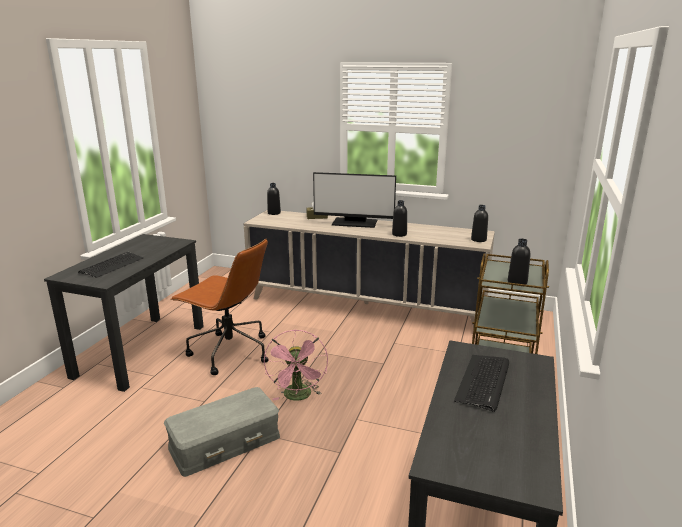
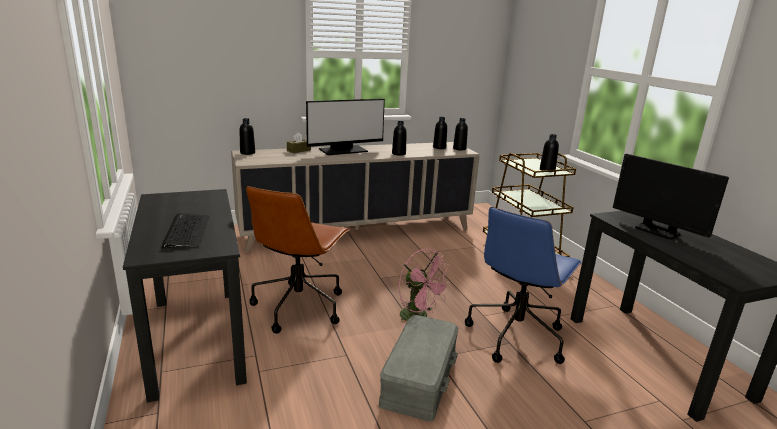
camera: 40 degrees left, 0 degrees up
brown office chair [170,238,268,375] -> brown office chair turned 120 degrees clockwise [246,186,349,334]
keyboard [454,355,509,412] -> monitor [613,154,729,239]
none -> black bottle [433,117,447,149]
none -> blue office chair [465,207,582,364]

